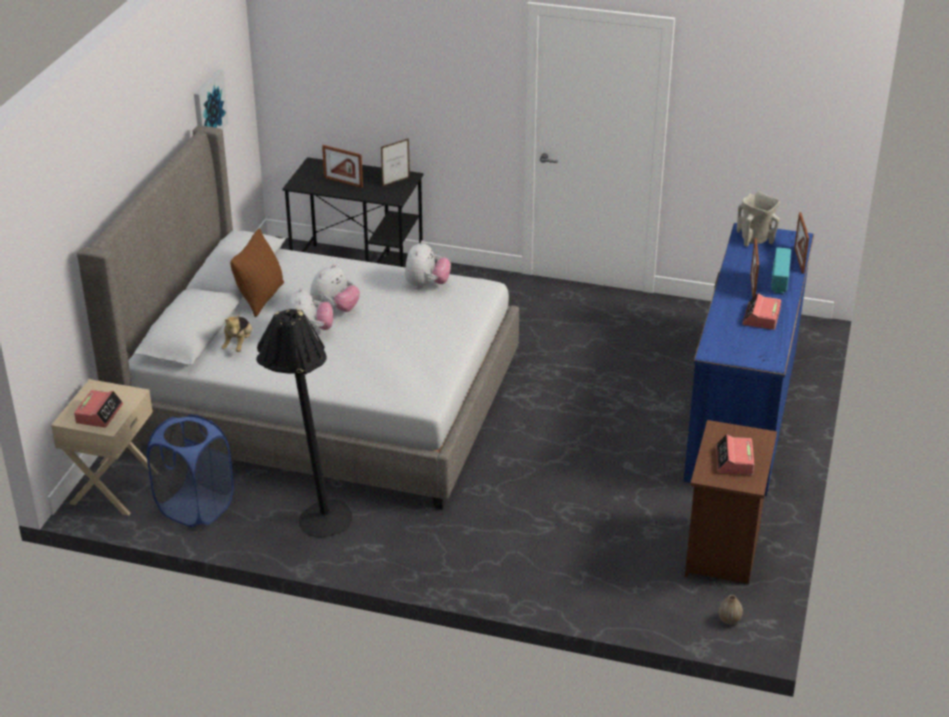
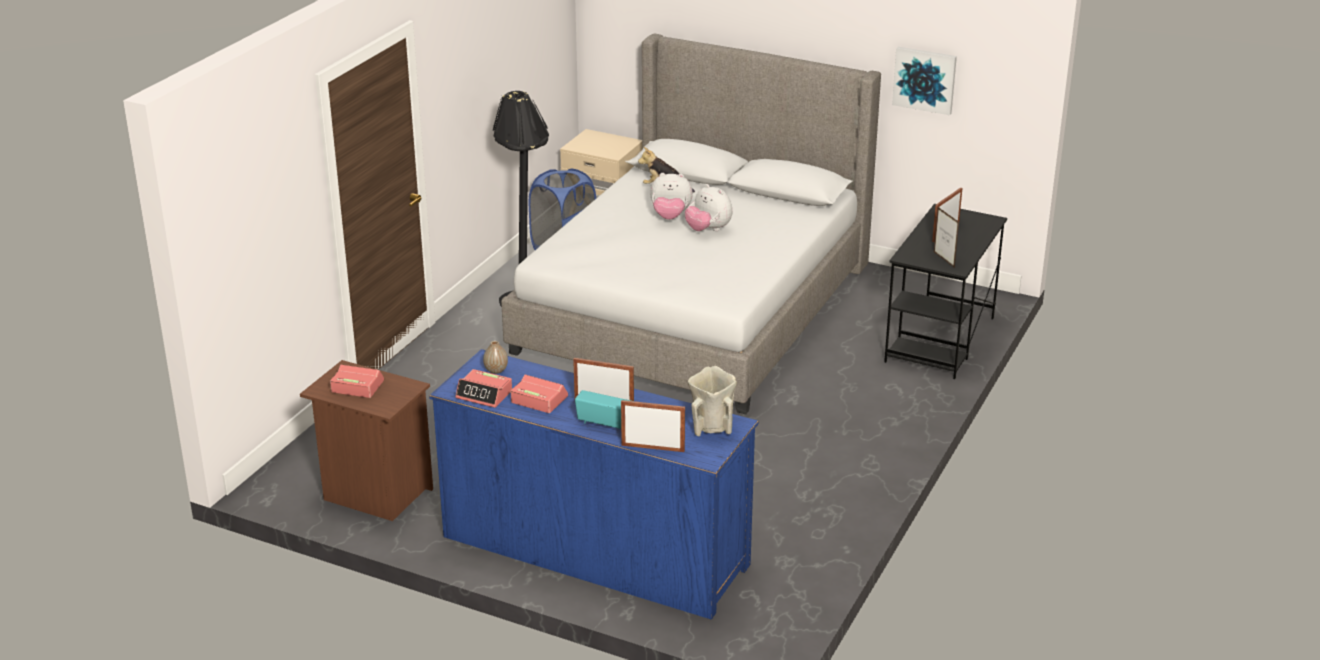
camera: 100 degrees right, 5 degrees down
alarm clock [74,390,123,428] -> alarm clock moved to [455,369,512,408]
brown pillow [230,228,284,317] -> none
plush toy [405,240,451,289] -> none
vase [719,595,743,625] -> vase moved to [483,341,508,374]

